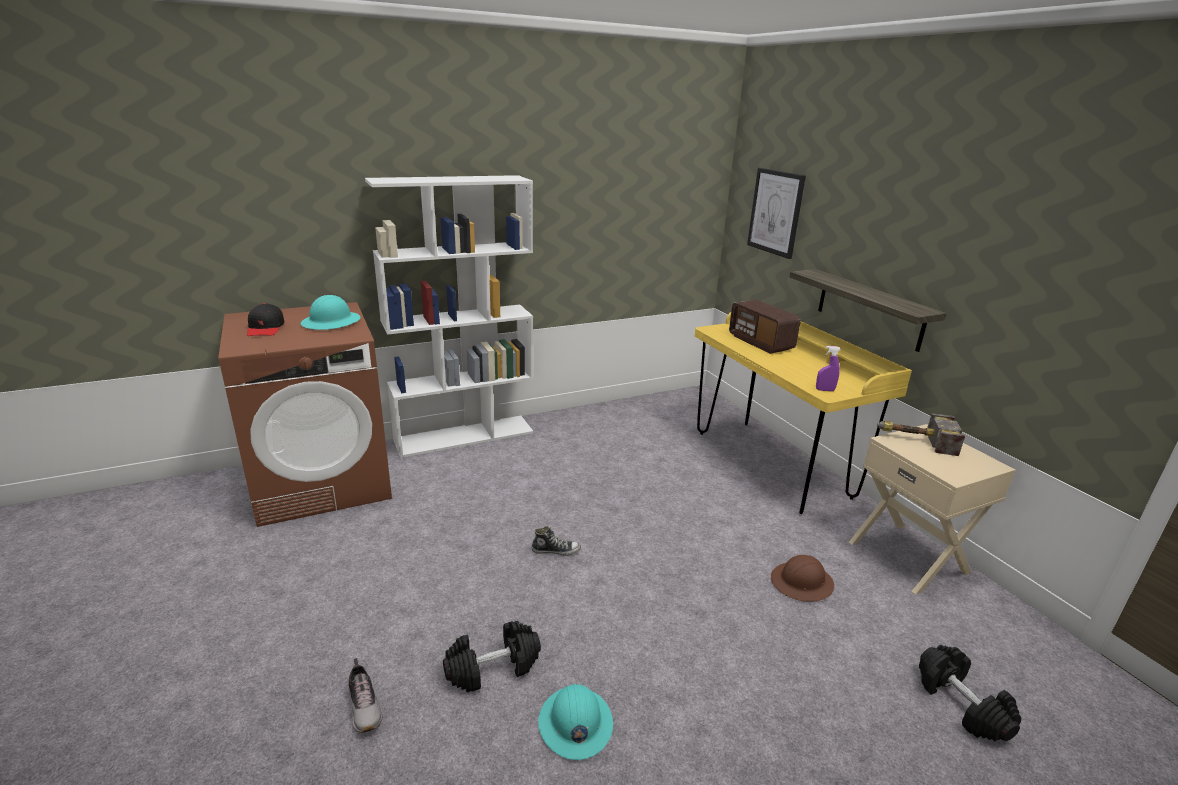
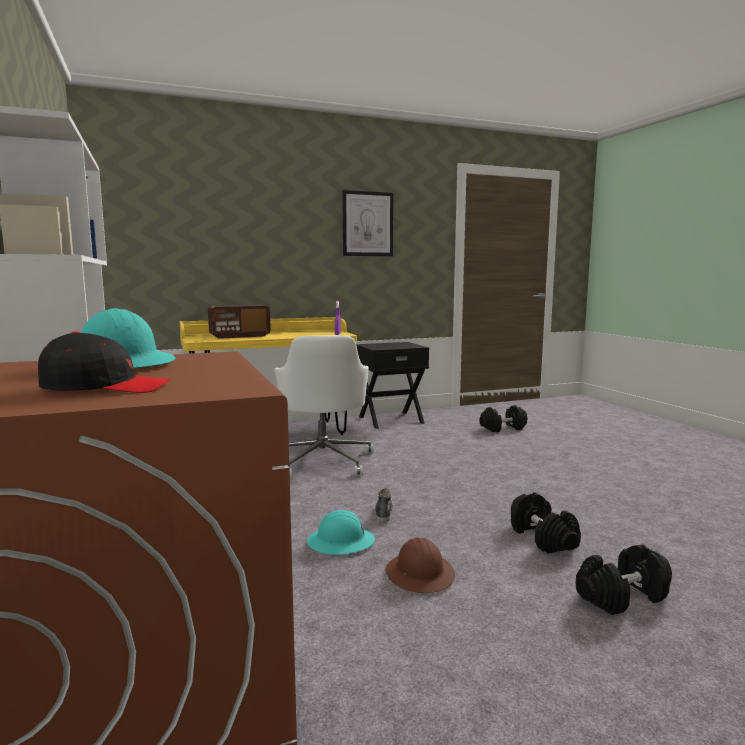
camera: 85 degrees left, 15 degrees down
shoe [349,658,383,733] -> black dumbbell [576,545,672,615]
turquoise hard hat [538,684,613,760] -> turquoise hard hat moved to [307,510,375,555]
picture [747,168,806,259] -> picture moved to [342,190,393,256]
brown hard hat [771,555,834,602] -> brown hard hat moved to [386,537,455,593]
shelf [790,269,946,352] -> none
beige nightstand [849,424,1016,595] -> black nightstand [356,342,429,429]
hammer [877,413,965,456] -> none
none -> white office chair [274,335,374,478]

